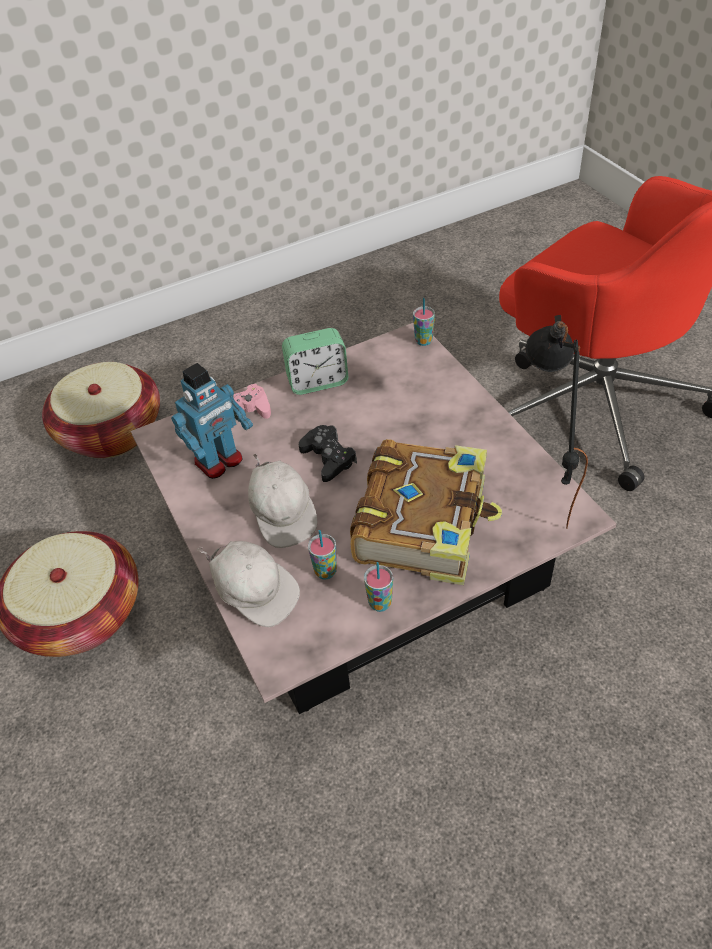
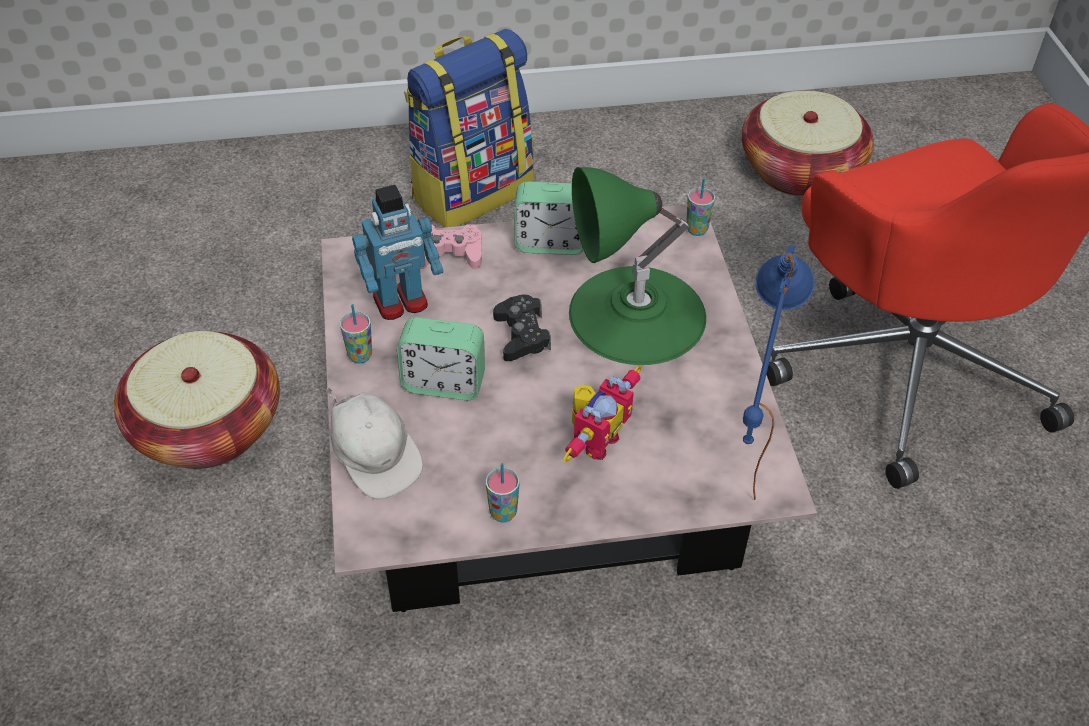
camera: 15 degrees right, 0 degrees up
basket [42,362,160,458] -> basket moved to [741,91,874,197]
white cap [248,453,318,548] -> alarm clock [397,317,485,400]
cup [308,530,337,580] -> cup moved to [340,304,372,364]
book [350,439,502,585] -> toy robot [563,366,641,463]
black table lamp [525,315,588,529] -> blue table lamp [743,245,815,500]
none -> backpack [404,29,533,227]
none -> green table lamp [569,167,706,365]

